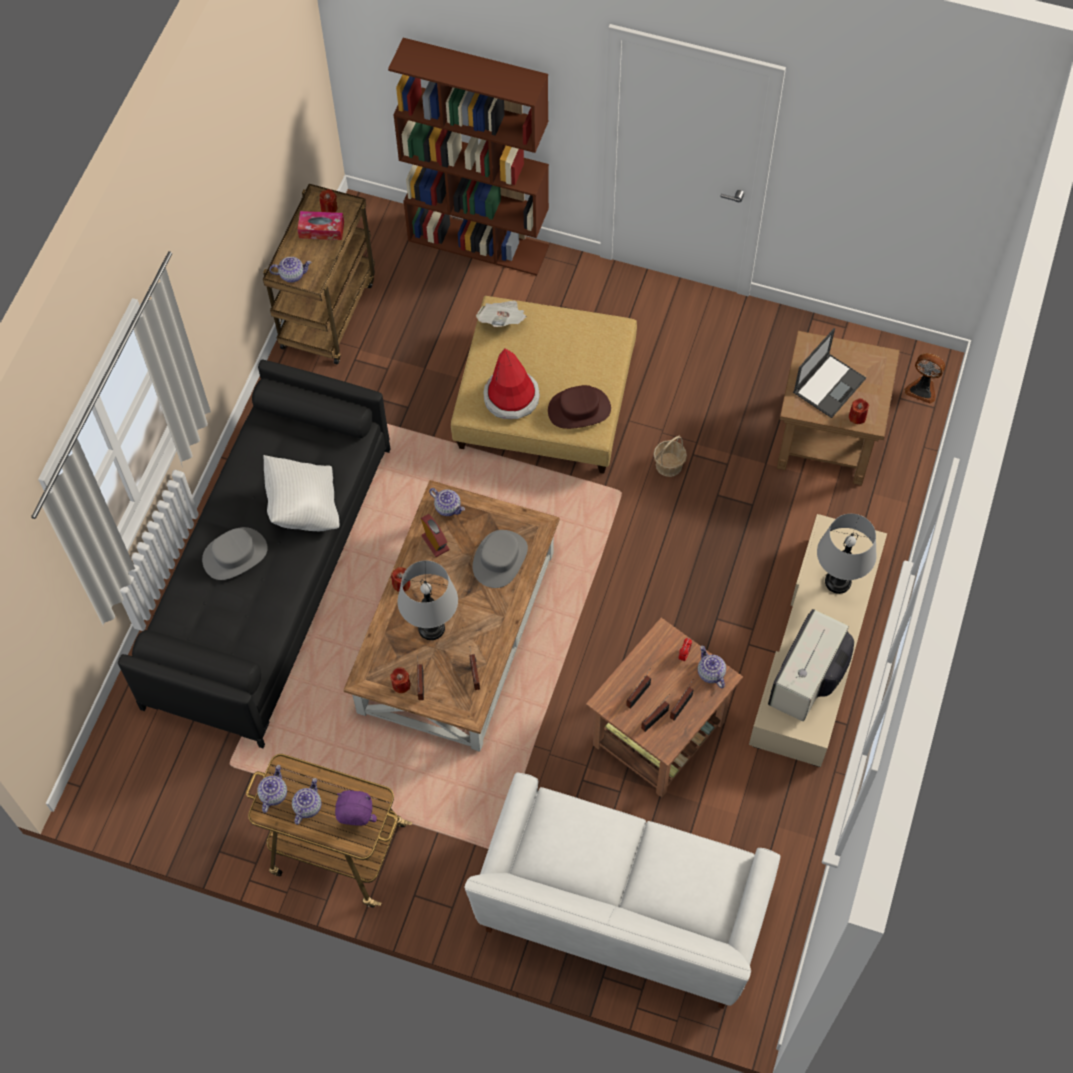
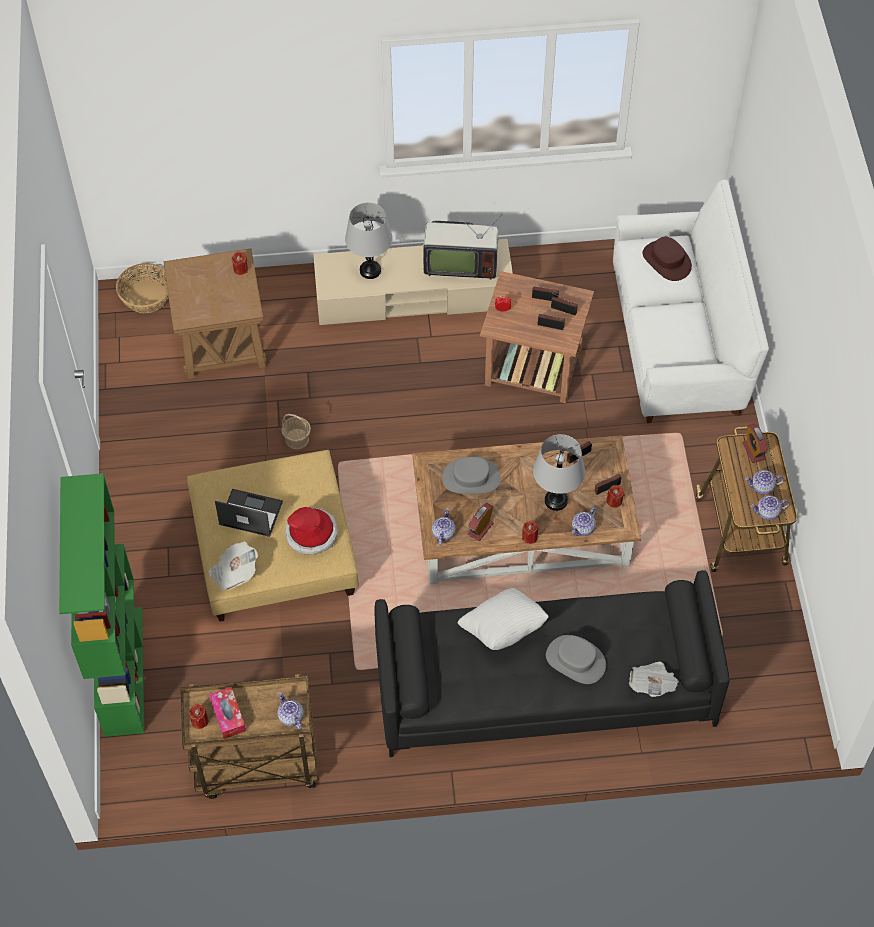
camera: 115 degrees left, 5 degrees down
purple plush toy [335,790,377,826] -> alarm clock [743,423,768,463]
brown bookcase [388,38,549,276] -> green bookcase [59,473,144,737]
brown hat [548,385,611,429] -> brown hat moved to [643,237,692,281]
teapot [698,645,726,688] -> teapot moved to [572,508,597,536]
laptop [793,328,866,418] -> laptop moved to [215,489,283,537]
fan [904,353,945,404] -> basket [116,263,169,313]
none -> newspaper [629,662,679,697]

